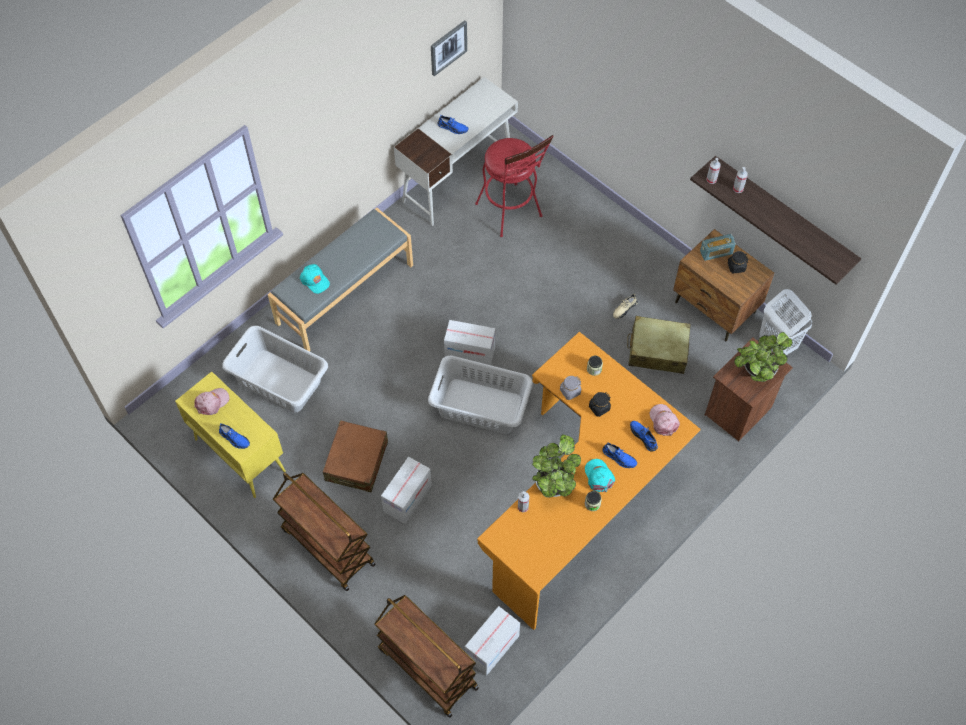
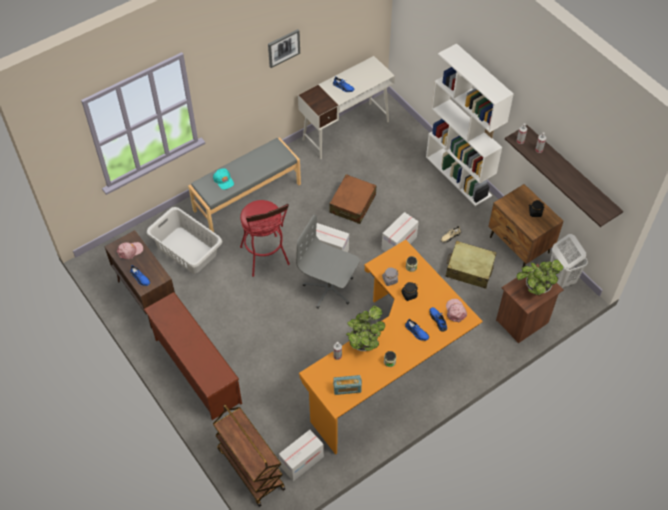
camera: 10 degrees right, 5 degrees down
yellow cabinet [175,372,286,498] -> brown cabinet [104,230,175,328]
brown cart [273,473,376,591] -> brown shoe rack [144,292,242,420]
brown suitcase [323,420,388,492] -> brown suitcase moved to [329,174,376,224]
cardboard box [381,457,432,524] -> cardboard box moved to [381,212,419,252]
grey laundry basket [428,356,533,434] -> grey office chair [296,215,360,309]
picture [431,20,467,76] -> picture moved to [268,29,300,68]
red stool [475,135,554,237] -> red stool moved to [240,200,290,277]
turquoise cap [585,459,615,492] -> none
radio [700,234,736,261] -> radio moved to [333,375,362,395]
none -> white bookcase [426,43,514,206]

